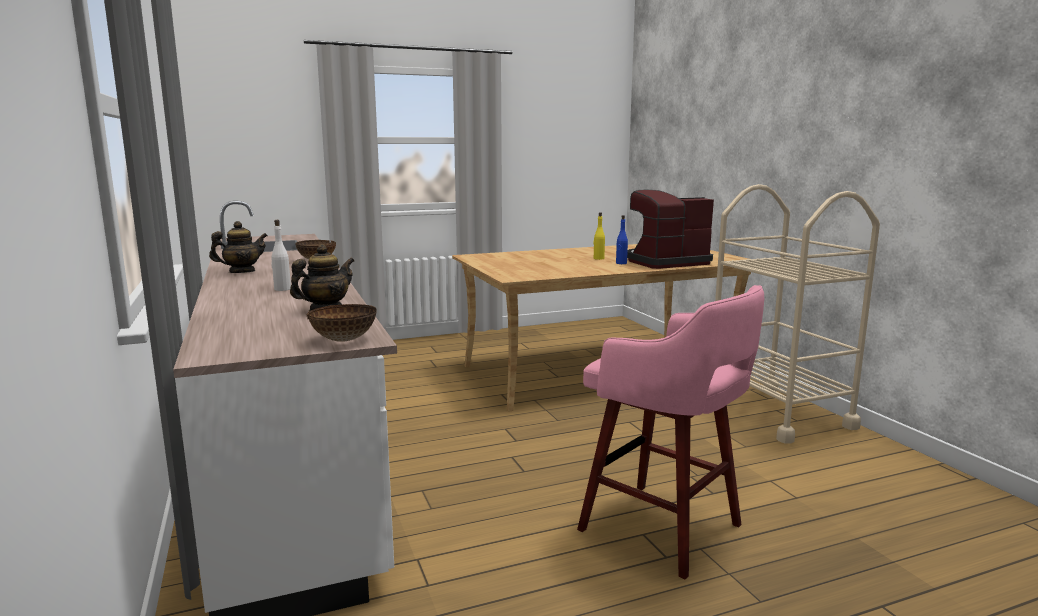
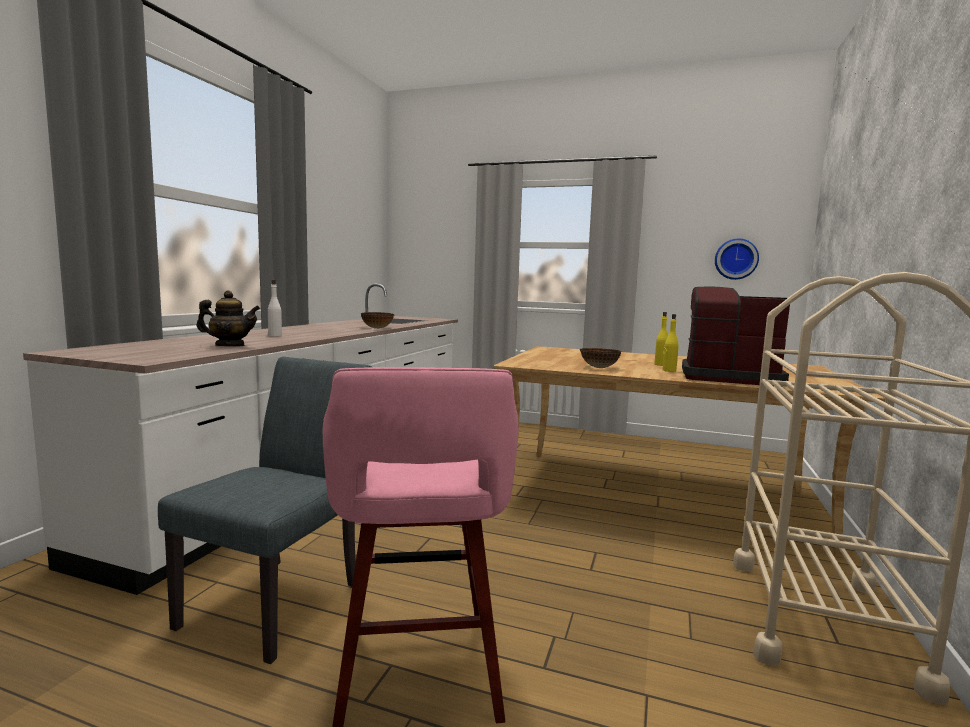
camera: 40 degrees right, 5 degrees down
teapot [209,221,268,273] -> none
bowl [306,304,377,342] -> bowl moved to [580,348,621,368]
blue bottle [616,215,628,264] -> yellow bottle [663,314,679,372]
none -> grey chair [158,357,371,664]
none -> wall clock [715,238,759,280]

